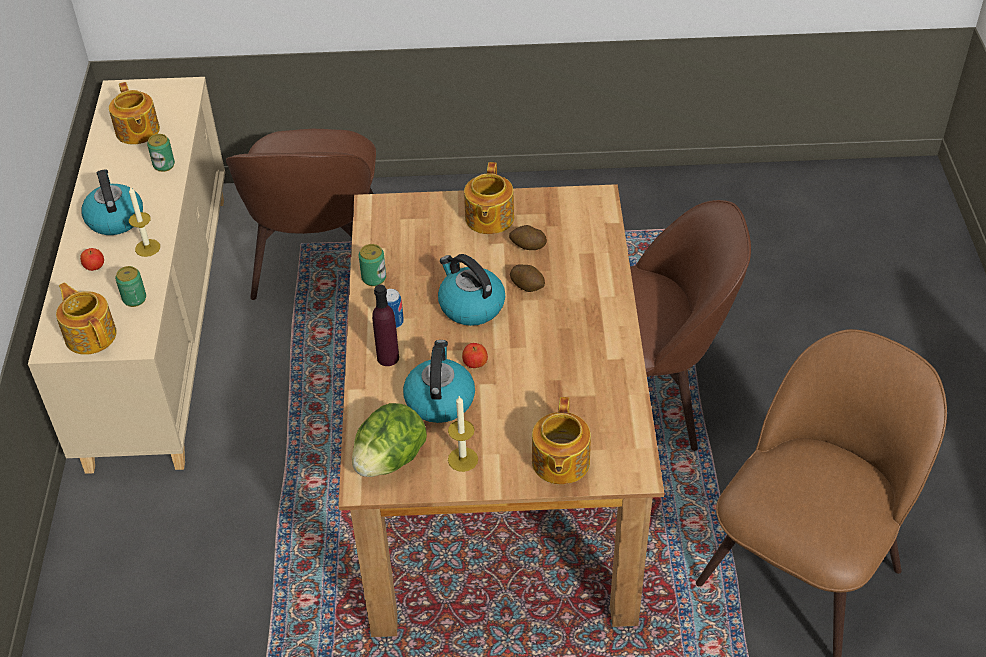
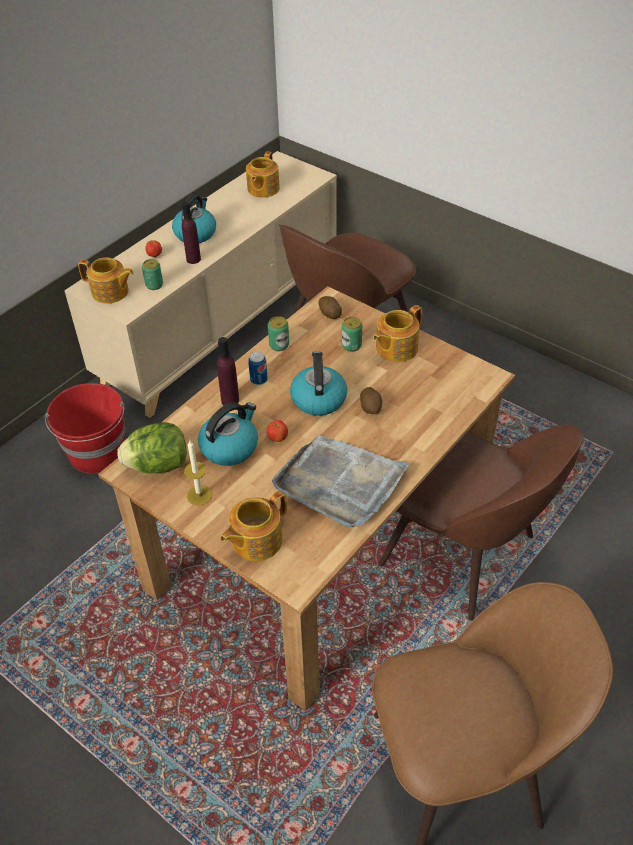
camera: 40 degrees right, 0 degrees up
teapot [56,282,117,354] -> teapot turned 105 degrees clockwise [78,257,134,304]
candle [129,187,160,257] -> purple bottle [182,202,201,264]
can [147,134,175,172] -> can moved to [342,317,362,352]
potato [509,225,547,250] -> potato moved to [318,296,342,319]
none -> red bucket [45,383,125,474]
none -> grey tray [272,435,410,527]

